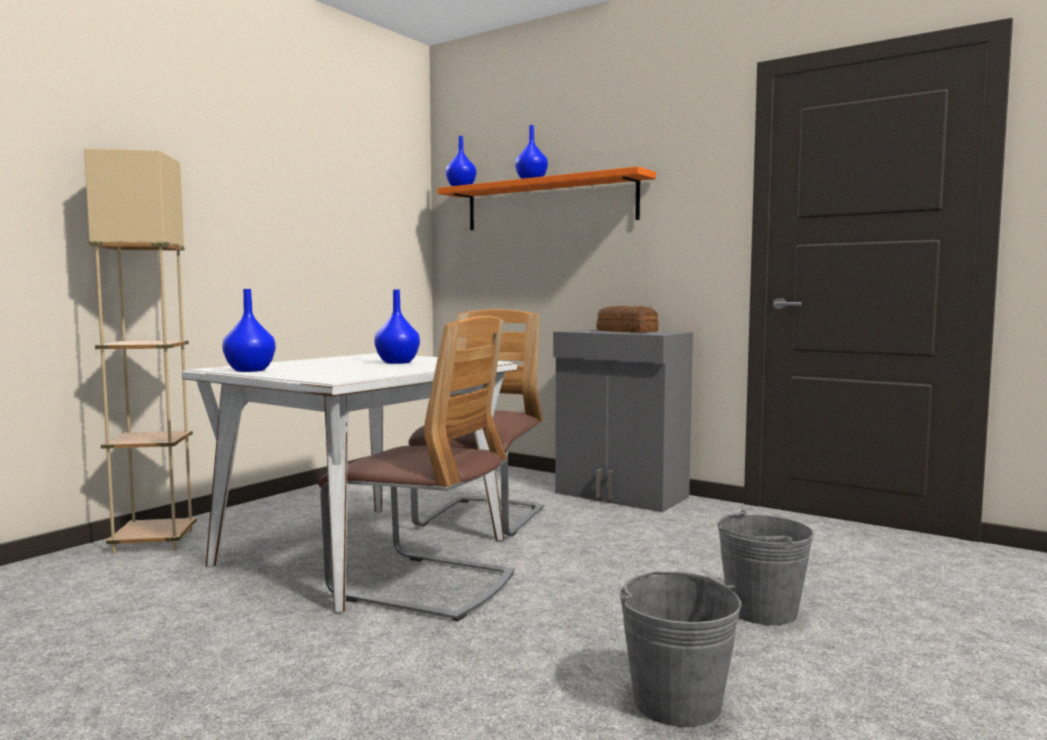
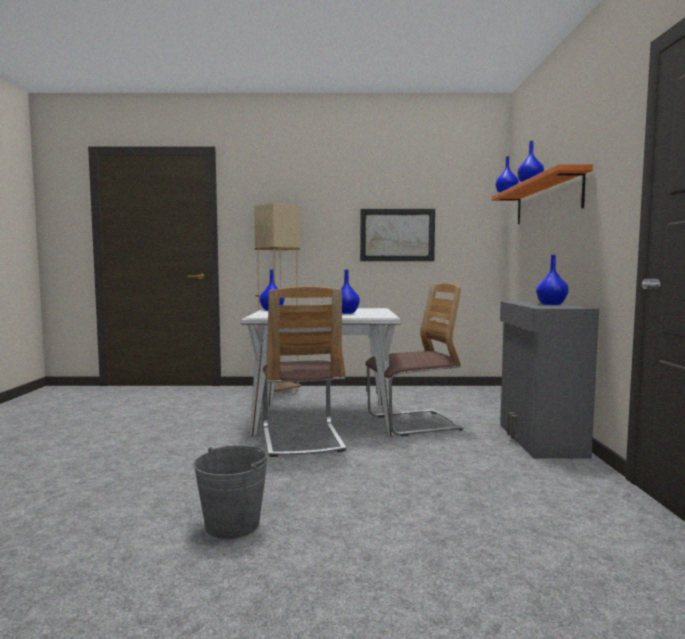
camera: 55 degrees right, 0 degrees up
bread [596,306,659,332] -> blue vase [536,255,569,305]
grey bucket [717,510,814,625] -> none
none -> picture [360,209,435,261]

